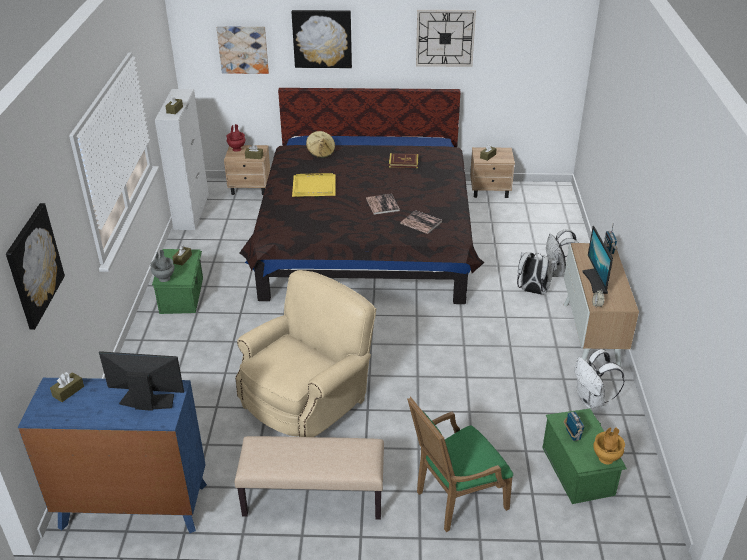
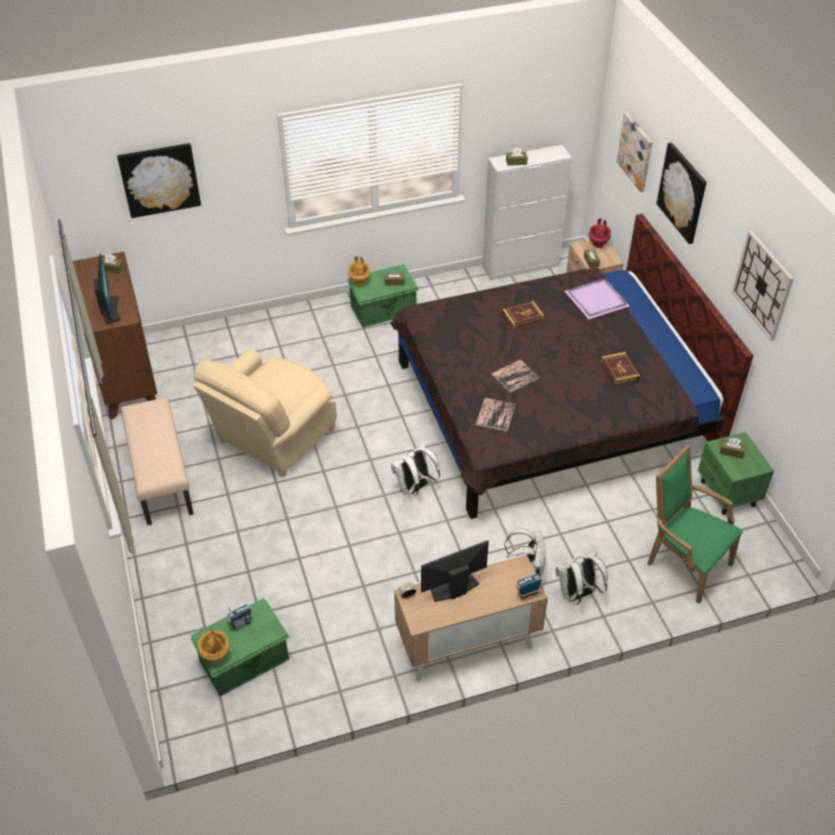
camera: 70 degrees right, 10 degrees up
blue dresser [18,378,207,533] -> brown dresser [73,252,157,420]
grey vase [150,250,174,282] -> brown vase [348,256,370,286]
beige armchair [235,270,376,437] -> beige armchair turned 105 degrees clockwise [193,348,337,478]
yellow tray [292,173,336,197] -> book [502,301,544,329]
beige hat [306,131,335,158] -> purple tray [564,279,630,319]
green armchair [407,397,513,532] -> green armchair moved to [647,445,743,604]
beige nightstand [470,147,515,198] -> green nightstand [698,432,774,515]
white backpack [574,349,625,408] -> white backpack moved to [391,444,440,496]

